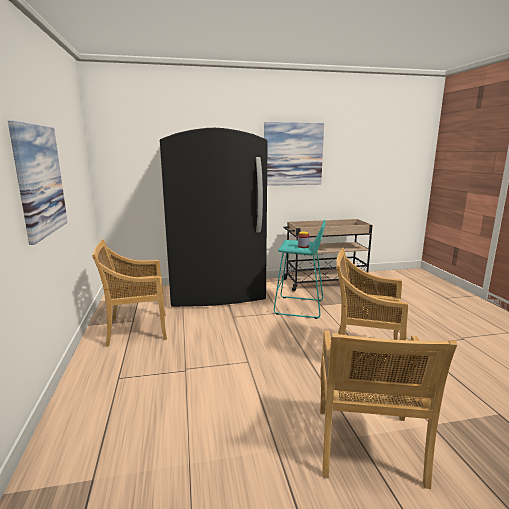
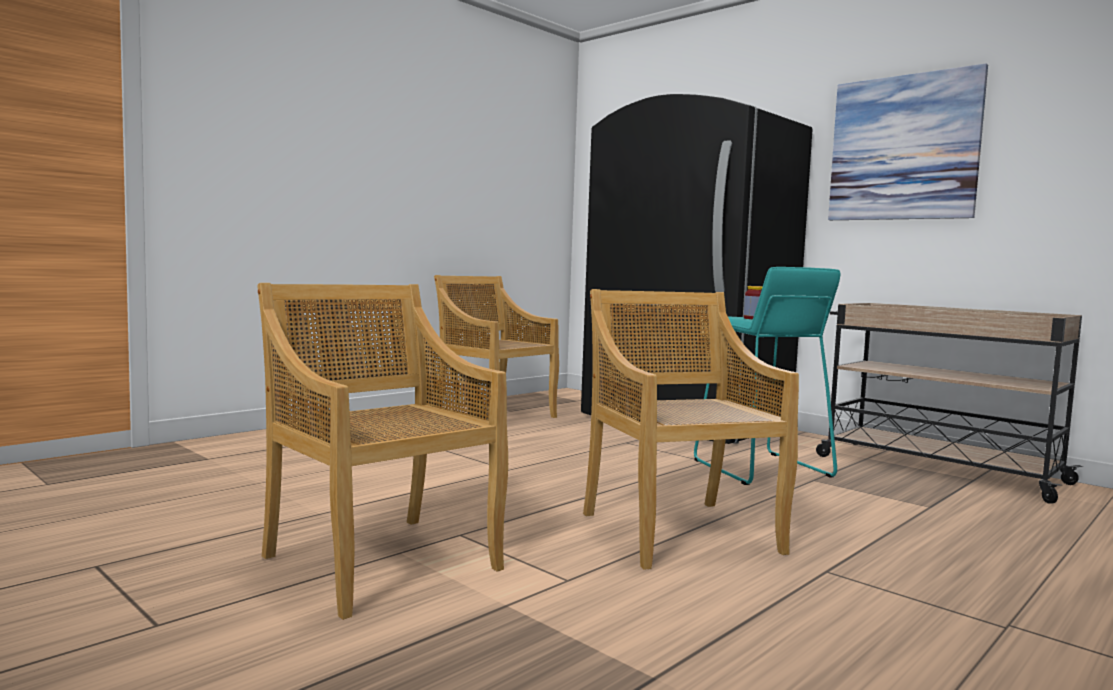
camera: 55 degrees right, 10 degrees down
picture [8,120,68,245] -> none
beige chair [320,330,457,489] -> beige chair turned 75 degrees clockwise [257,283,508,620]

